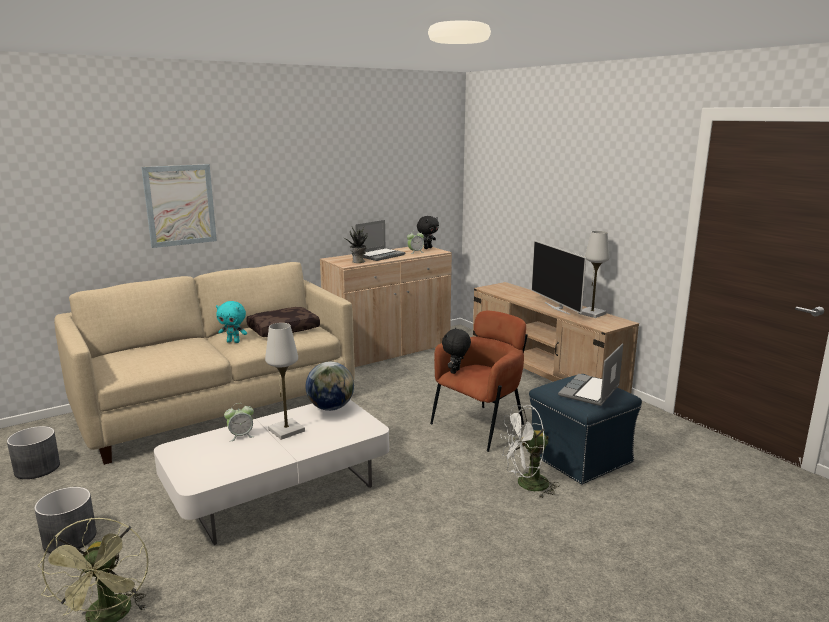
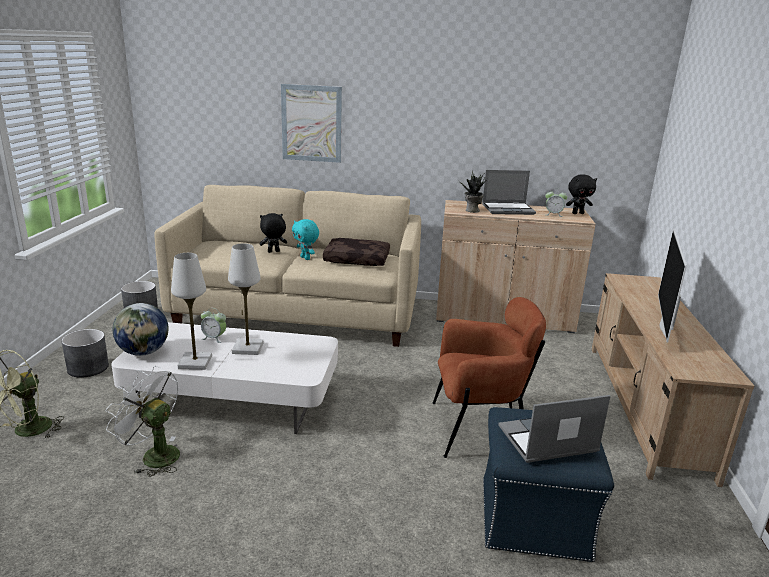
camera: 40 degrees right, 5 degrees up
globe [306,362,354,411] -> globe moved to [113,303,169,356]
black plush toy [442,328,471,374] -> black plush toy moved to [260,213,287,253]
white fan [500,405,560,499] -> white fan moved to [106,366,180,477]
white table lamp [578,231,610,318] -> white table lamp moved to [171,253,212,370]

